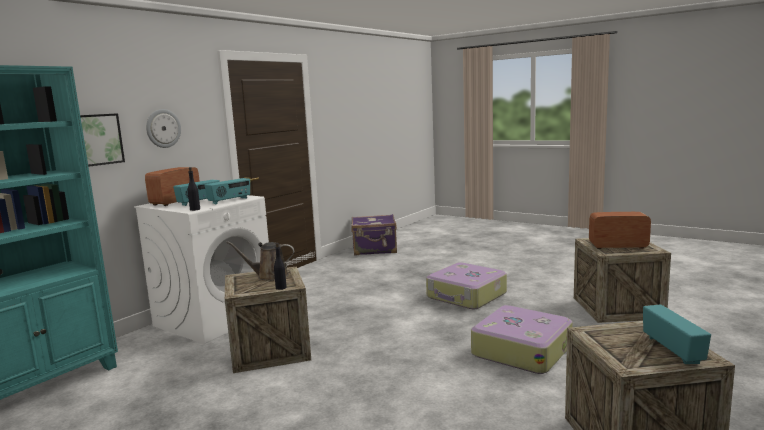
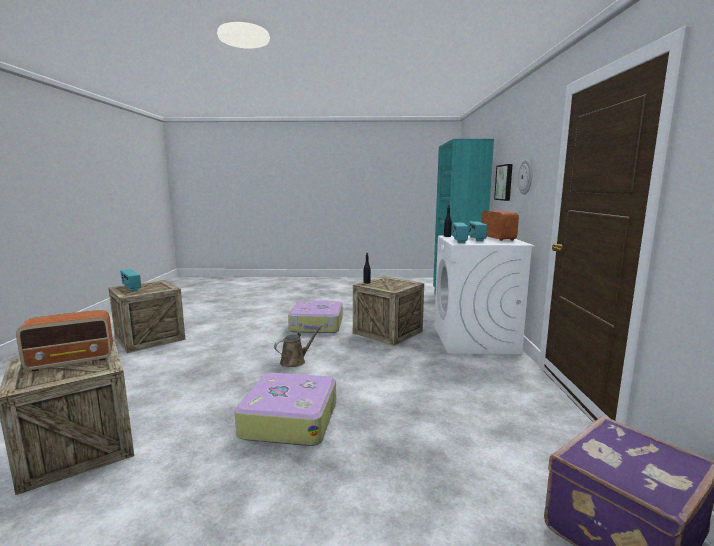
camera: 145 degrees right, 0 degrees up
brown watering can [226,241,294,281] -> brown watering can moved to [274,325,322,367]
suitcase [471,305,573,374] -> suitcase moved to [288,301,343,333]

